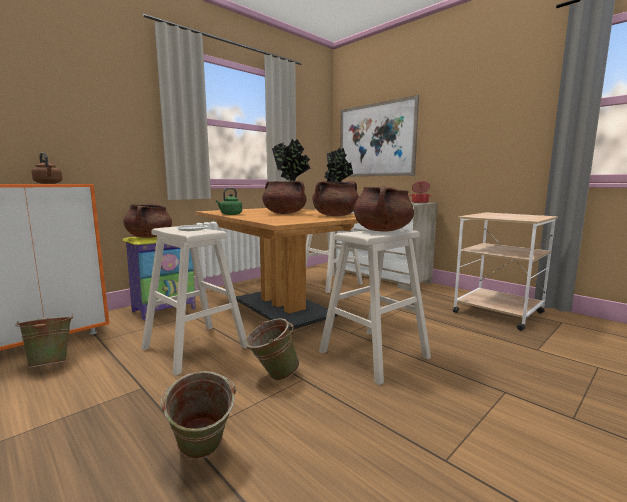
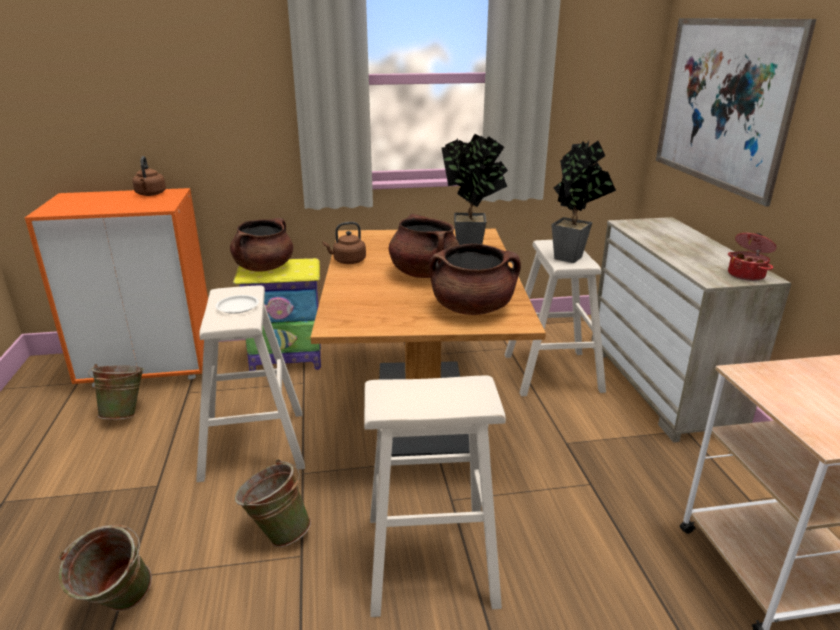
camera: 35 degrees right, 15 degrees up
green kettle [216,188,242,215] -> brown kettle [323,222,366,264]
brown cooking pot [354,186,414,232] -> none

